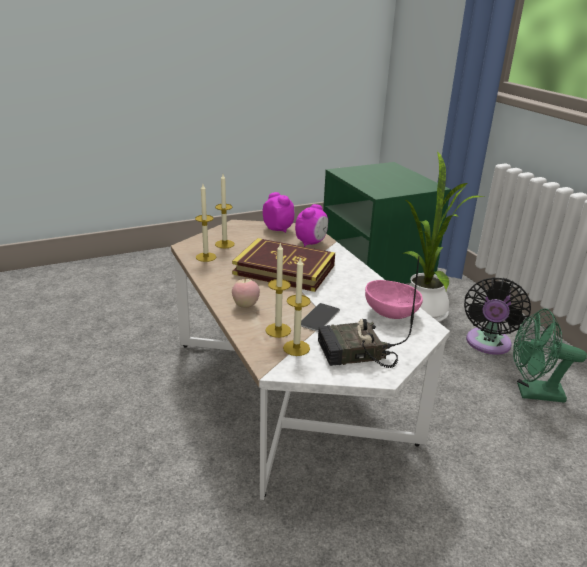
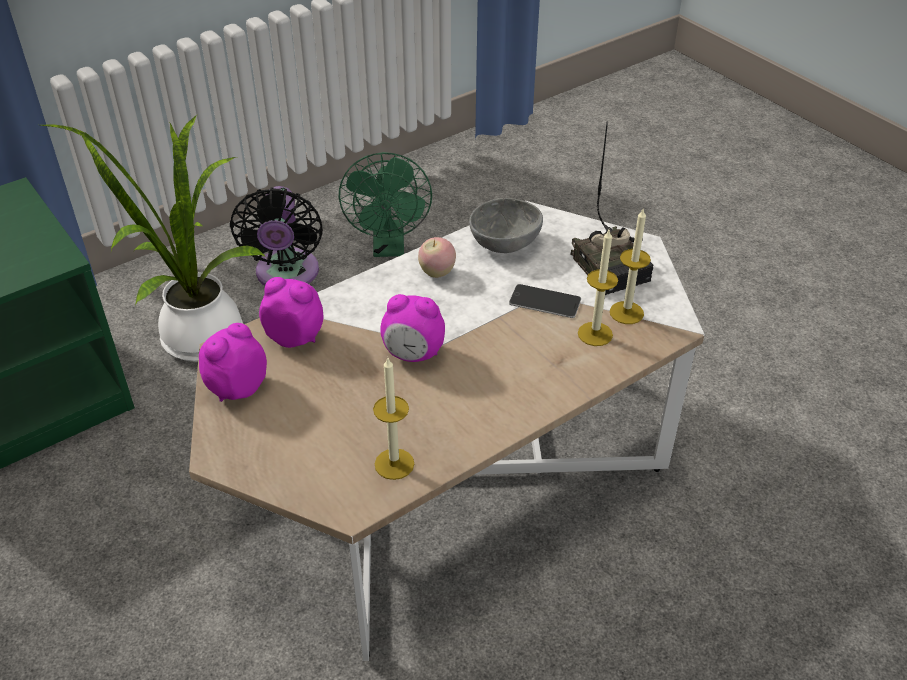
camera: 100 degrees left, 15 degrees up
candle [215,174,235,248] -> none
book [232,238,335,292] -> alarm clock [380,294,445,362]
apple [232,277,260,308] -> apple moved to [418,237,456,278]
pink bowl [365,280,423,319] -> grey bowl [469,198,543,253]
black fan [464,277,531,355] -> black fan turned 75 degrees clockwise [230,186,323,286]

